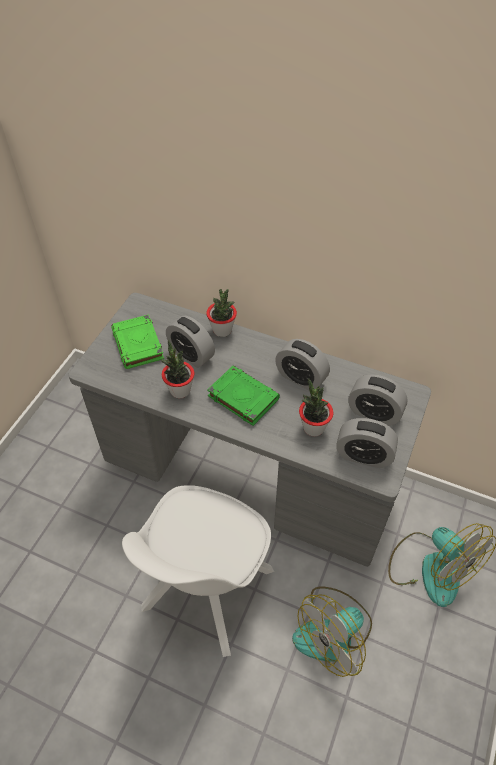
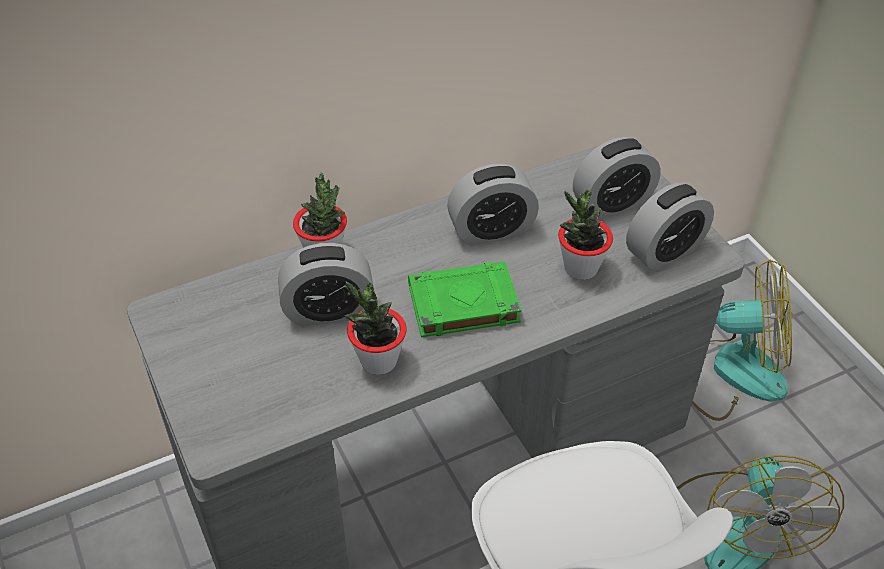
camera: 50 degrees left, 5 degrees down
green book [111,314,164,369] -> none

